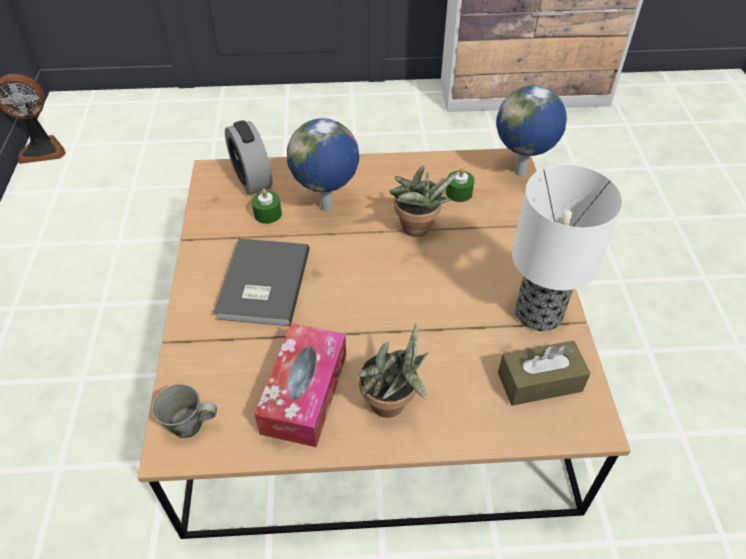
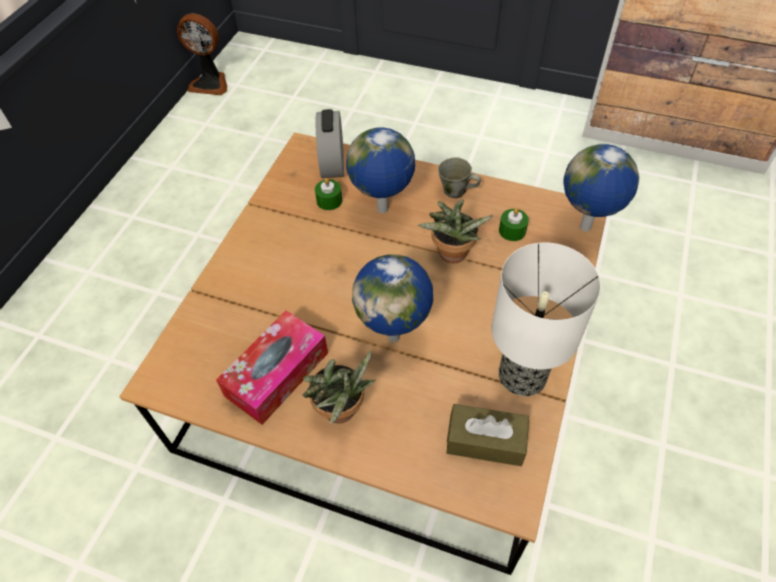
camera: 25 degrees right, 5 degrees up
grey mug [152,384,217,438] -> grey mug moved to [438,157,481,198]
grey book [214,238,310,326] -> none
none -> globe [352,254,433,343]

